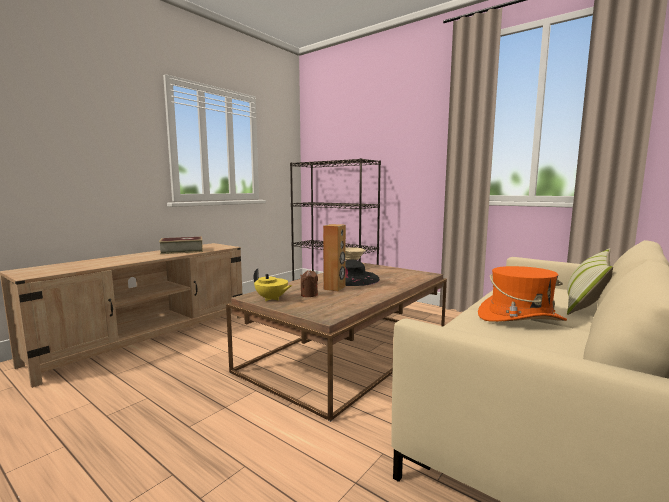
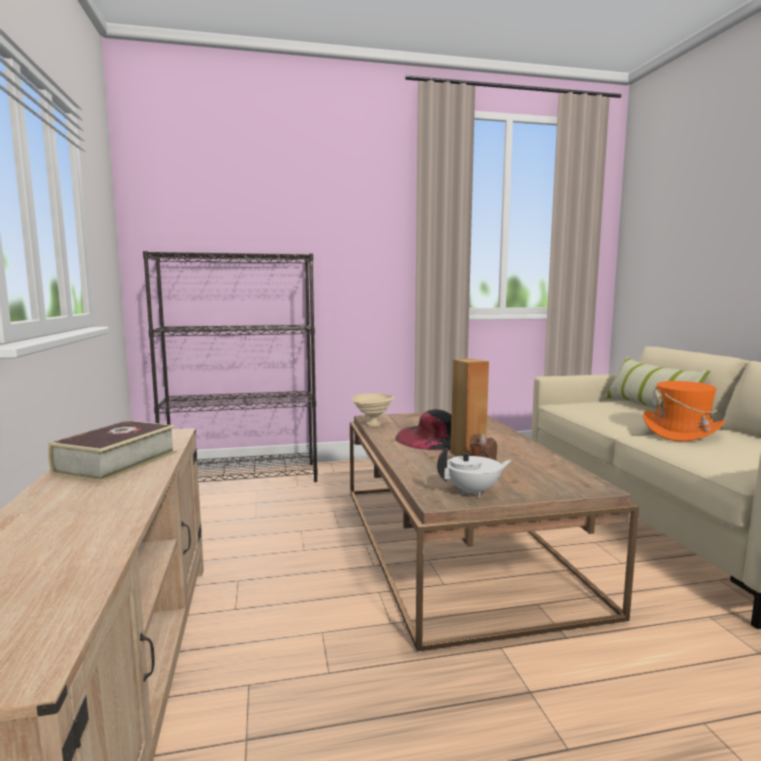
camera: 50 degrees left, 0 degrees up
yellow teapot [253,268,292,301] -> white teapot [437,447,512,498]

